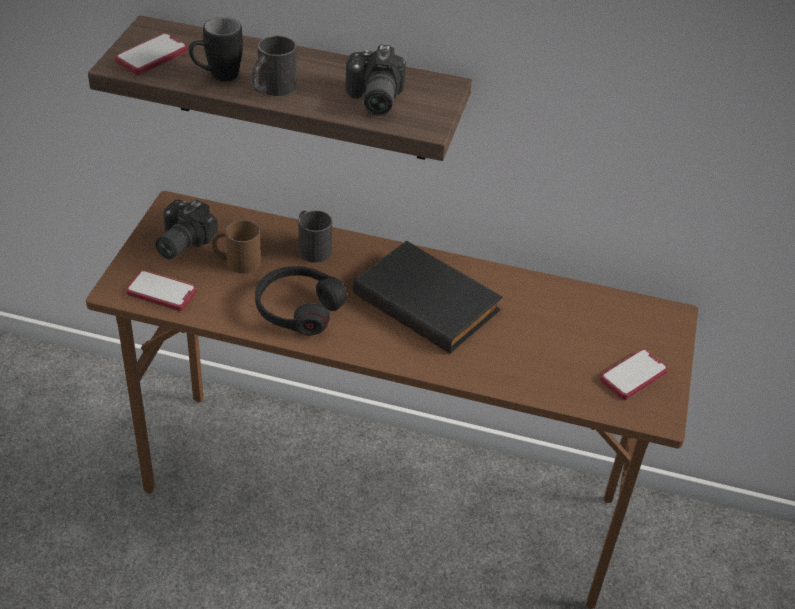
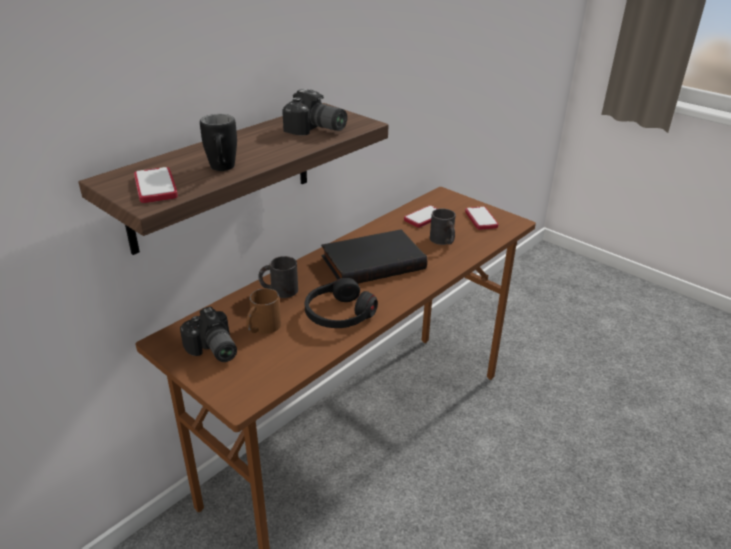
camera: 60 degrees left, 10 degrees down
phone [126,270,196,311] -> phone moved to [404,205,438,228]
black mug [251,35,297,96] -> black mug moved to [430,208,456,245]

